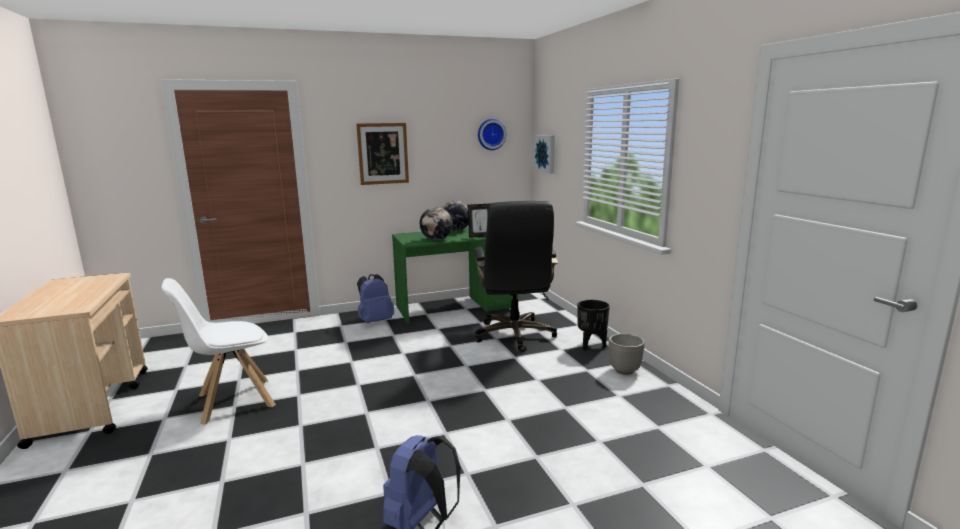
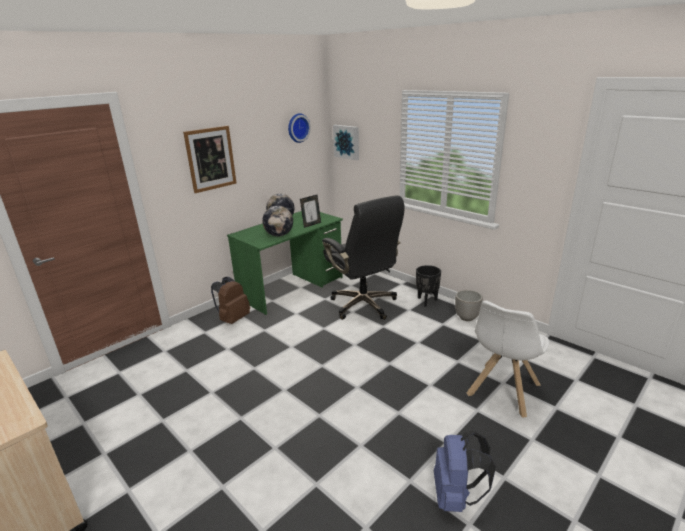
camera: 25 degrees left, 10 degrees up
white chair [161,278,276,424] -> white chair moved to [467,301,550,418]
blue backpack [357,274,394,323] -> brown backpack [211,277,250,324]

